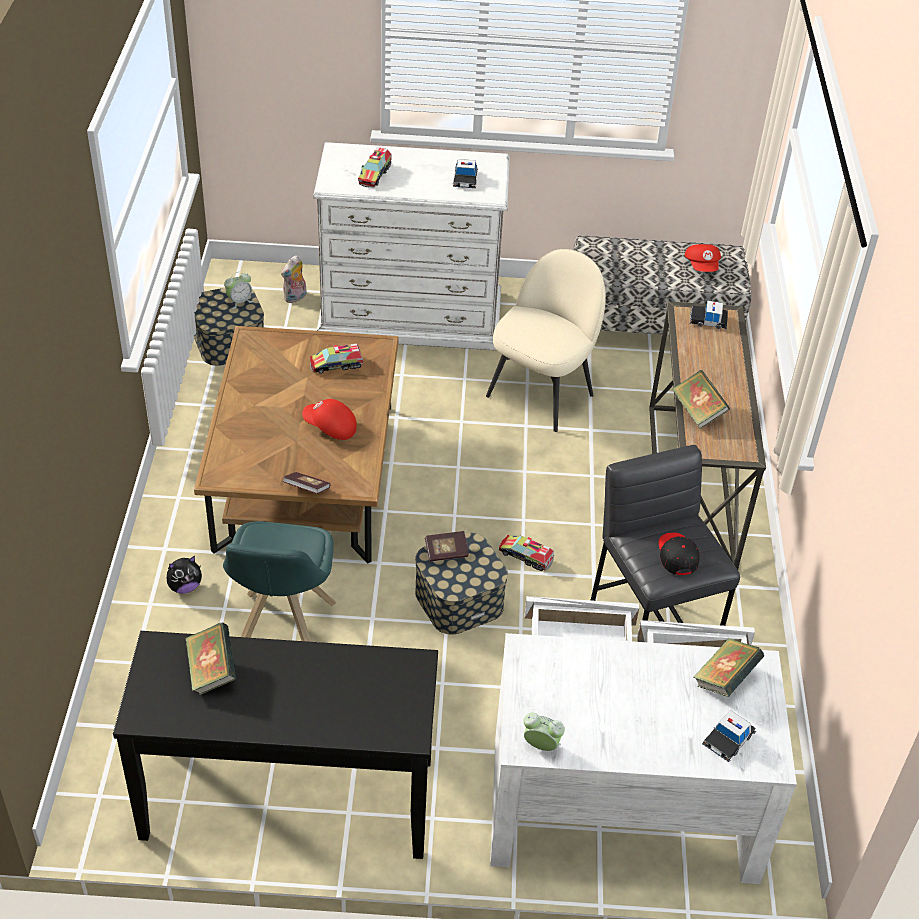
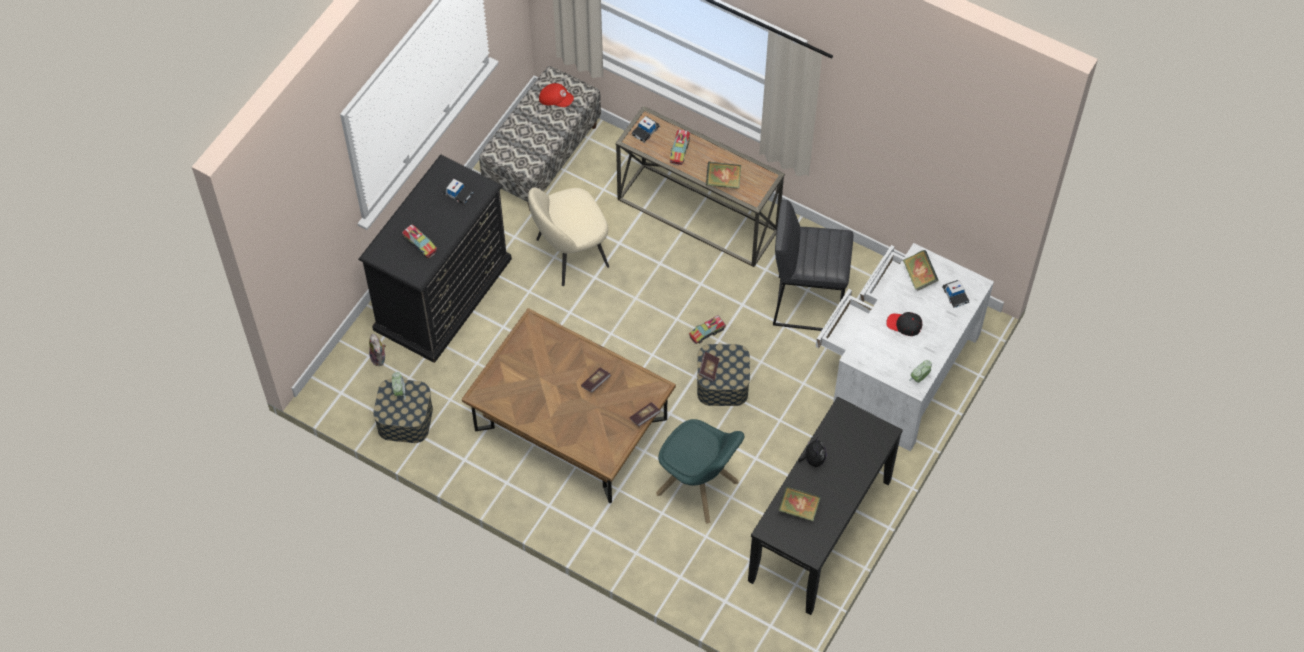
camera: 60 degrees left, 15 degrees up
plush toy [167,556,202,594] -> plush toy moved to [798,437,827,467]
red cap [302,399,357,440] -> book [581,368,611,393]
toy truck [310,344,364,374] -> toy truck moved to [670,129,690,165]
white dresser [313,142,510,350] -> black dresser [358,154,512,363]
beige chair [486,249,606,432] -> beige chair turned 90 degrees counterclockwise [528,187,609,286]
black cap [658,532,700,575] -> black cap moved to [886,312,923,336]

